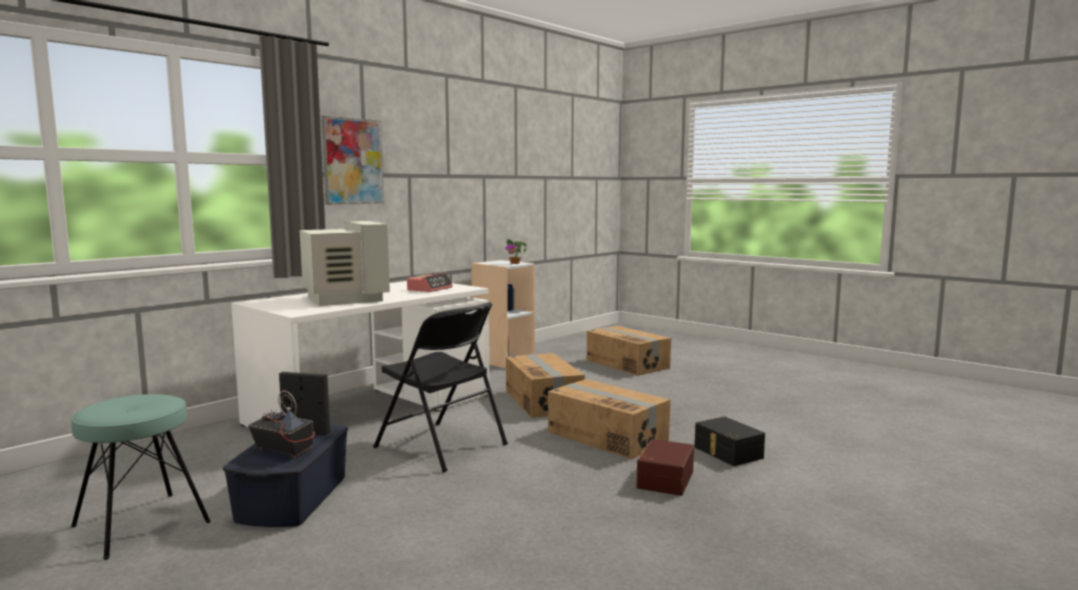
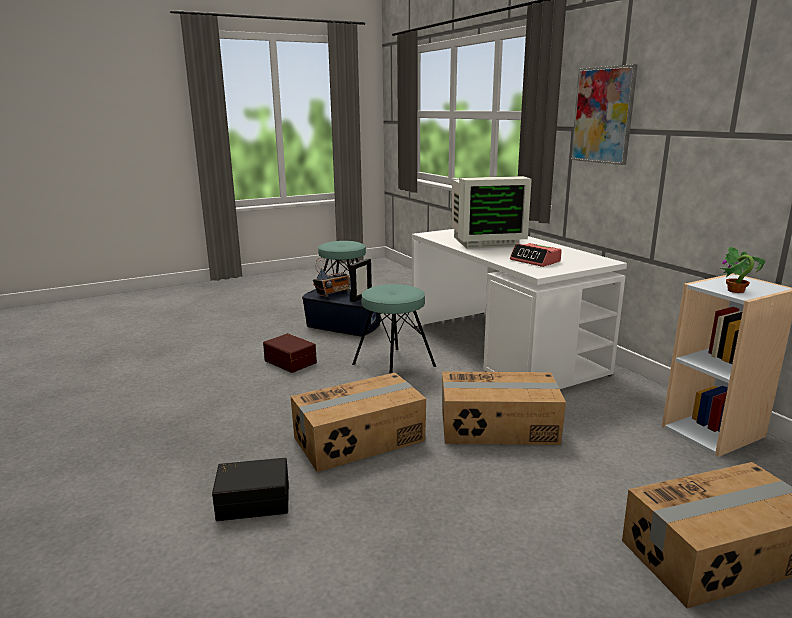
camera: 110 degrees right, 10 degrees up
black chair [373,302,508,473] -> turquoise stool [352,284,436,374]
brown storage box [636,439,694,496] -> brown storage box moved to [263,333,317,373]

